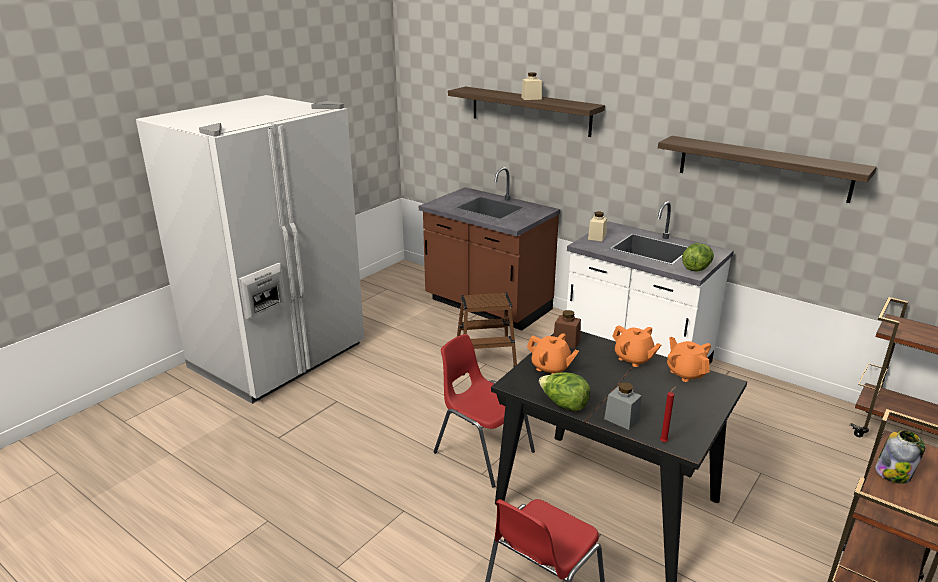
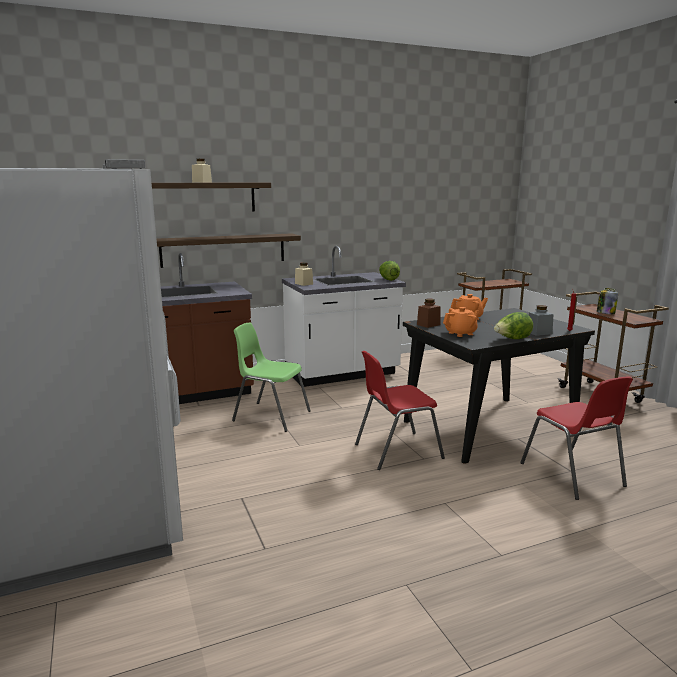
camera: 60 degrees left, 10 degrees down
brown step ladder [457,292,517,375] -> green chair [232,323,311,432]
shelf [658,136,877,203] -> shelf moved to [157,233,301,268]
orange teapot [667,337,711,382] -> none

